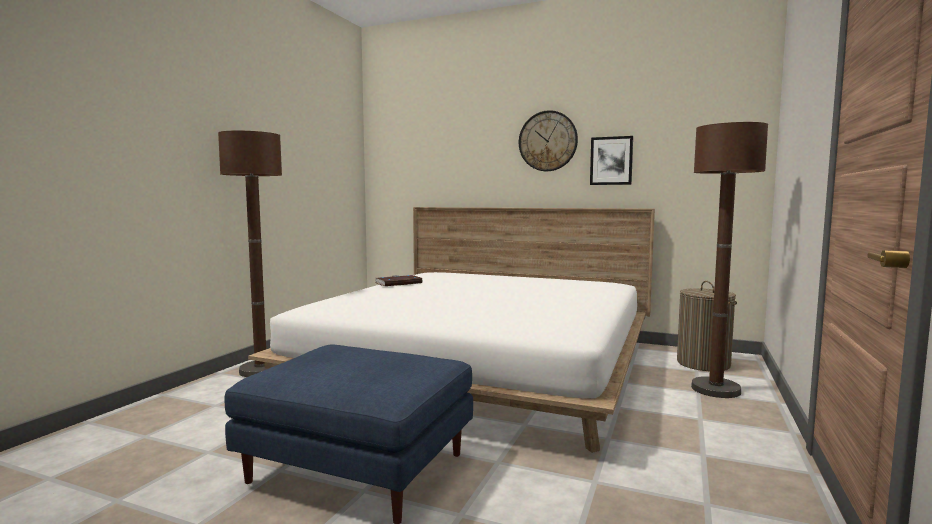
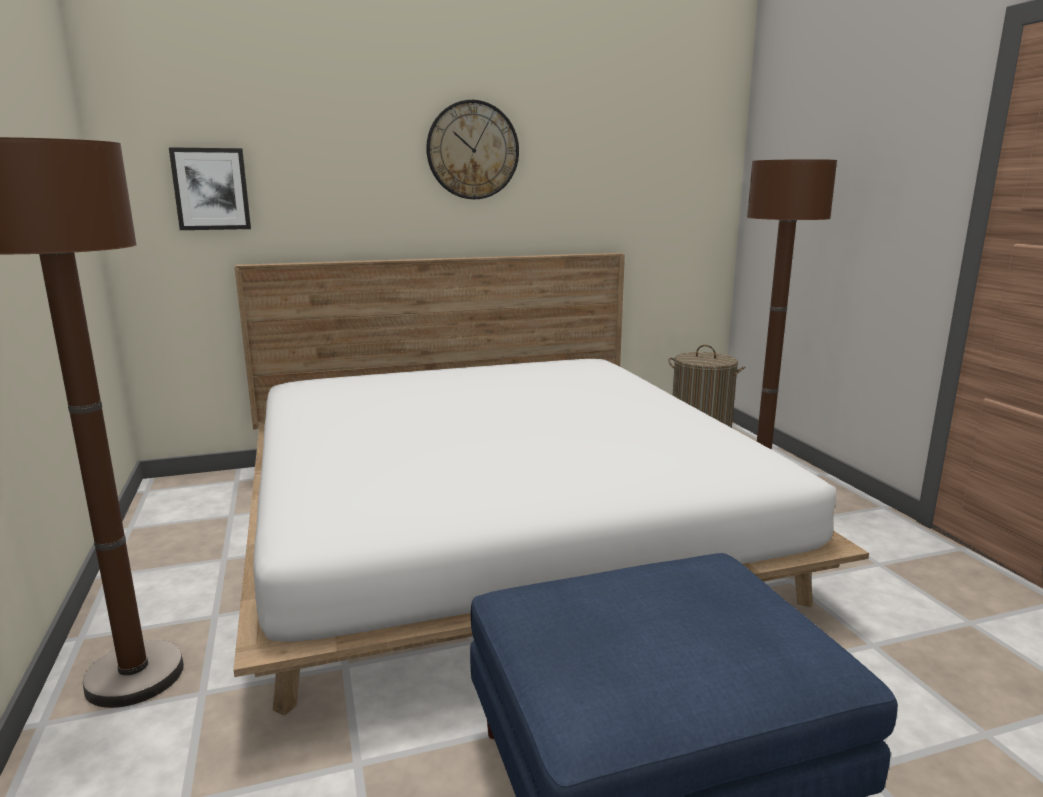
camera: 40 degrees left, 10 degrees up
book [375,275,422,286] -> none
picture [590,136,633,185] -> picture moved to [169,147,251,230]

